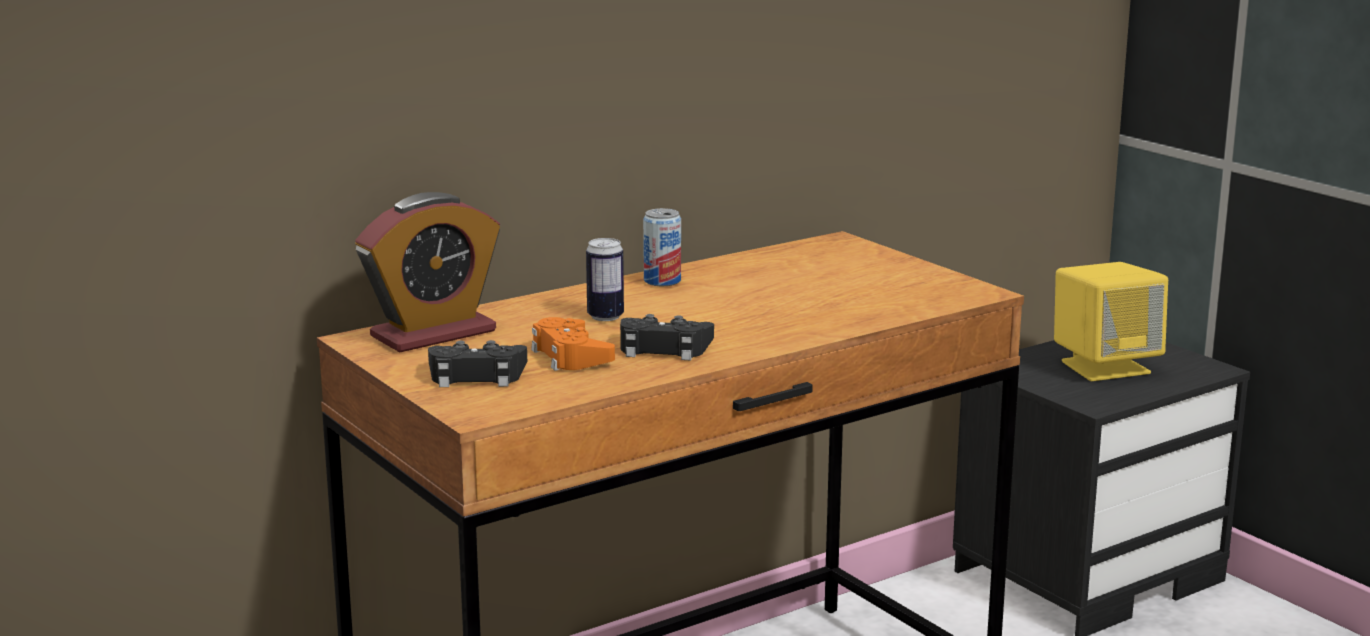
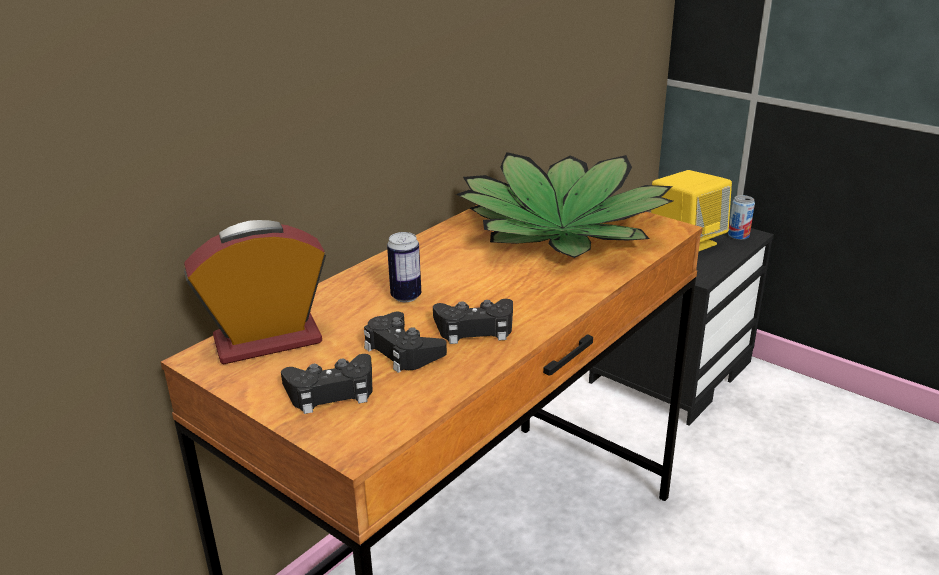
camera: 15 degrees left, 10 degrees up
alarm clock [355,192,500,352] -> alarm clock turned 150 degrees counterclockwise [184,220,326,364]
orange game controller [531,317,615,371] -> black game controller [364,312,447,373]
can [643,208,681,286] -> can moved to [728,195,755,240]
none -> potted plant [456,152,673,258]

